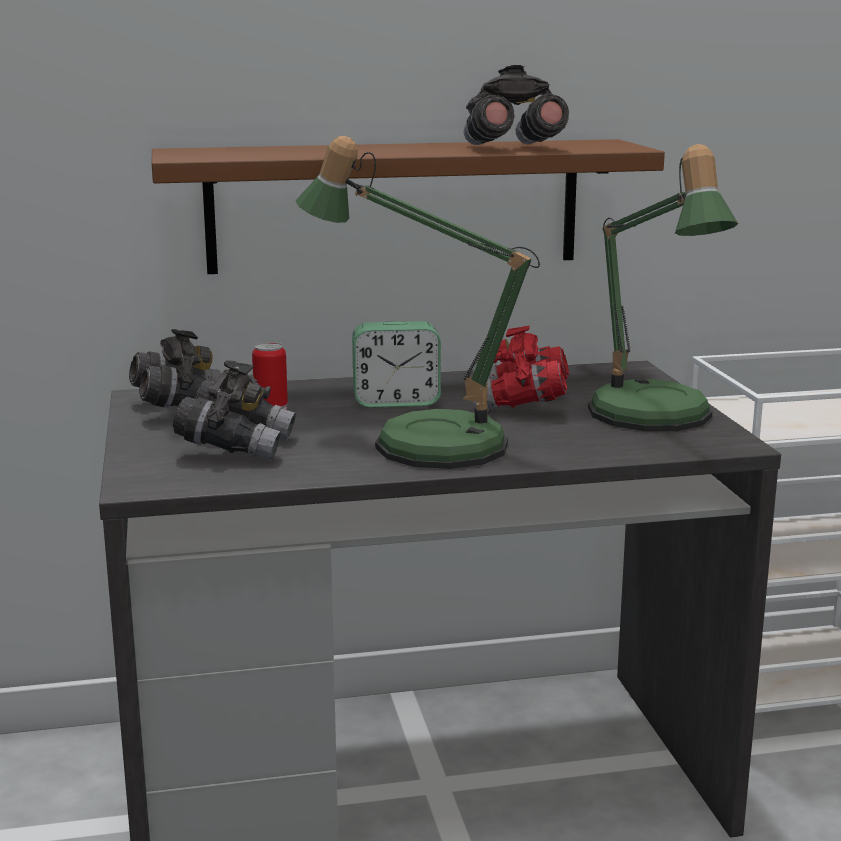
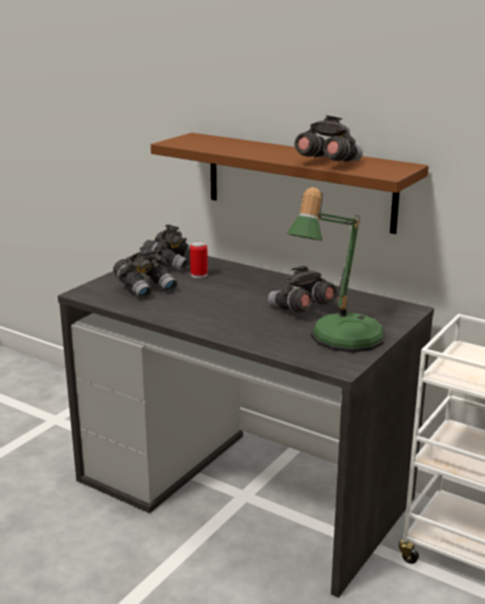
camera: 45 degrees right, 5 degrees up
table lamp [295,136,540,469] -> none
alarm clock [352,321,441,408] -> none
red binoculars [473,326,569,409] -> grey binoculars [268,266,337,312]

